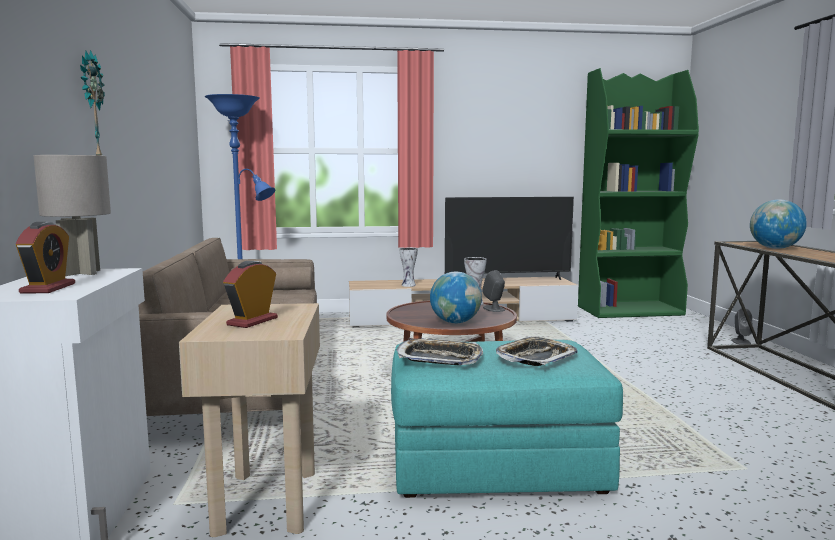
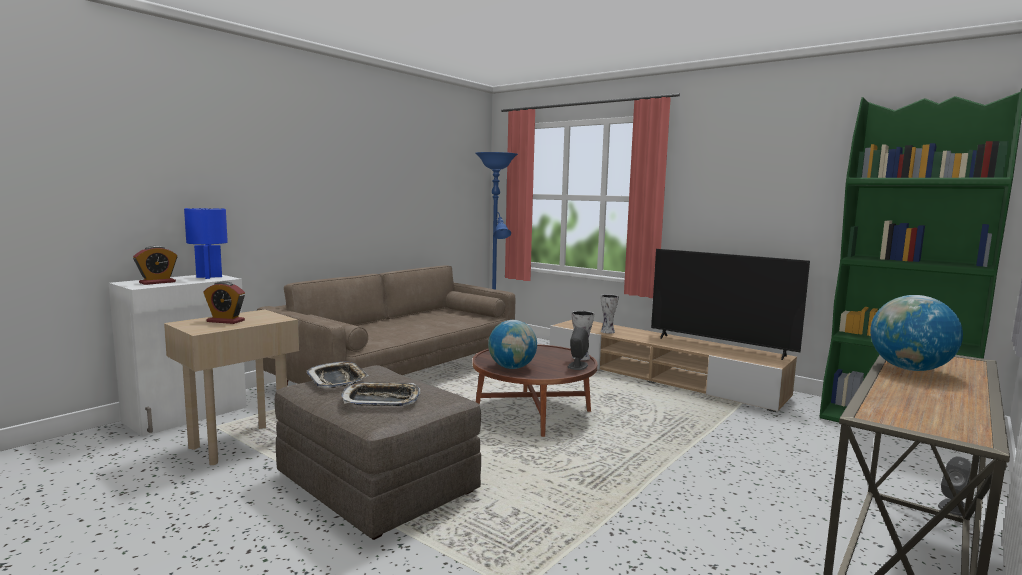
camera: 45 degrees right, 0 degrees up
grey table lamp [34,155,111,276] -> blue table lamp [184,208,228,279]
wall clock [80,50,105,156] -> none
alarm clock [223,261,278,328] -> alarm clock turned 150 degrees counterclockwise [203,281,245,324]
turquoise ottoman [391,340,623,498] -> grey ottoman [274,365,481,540]

